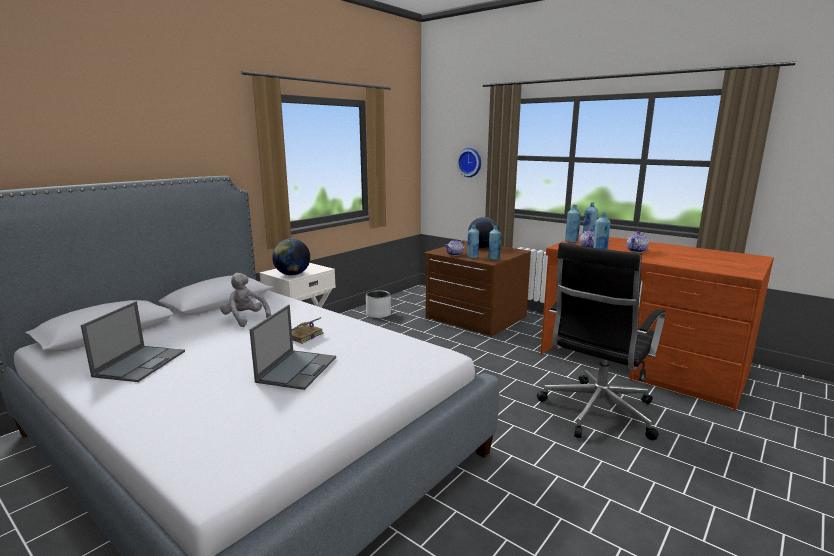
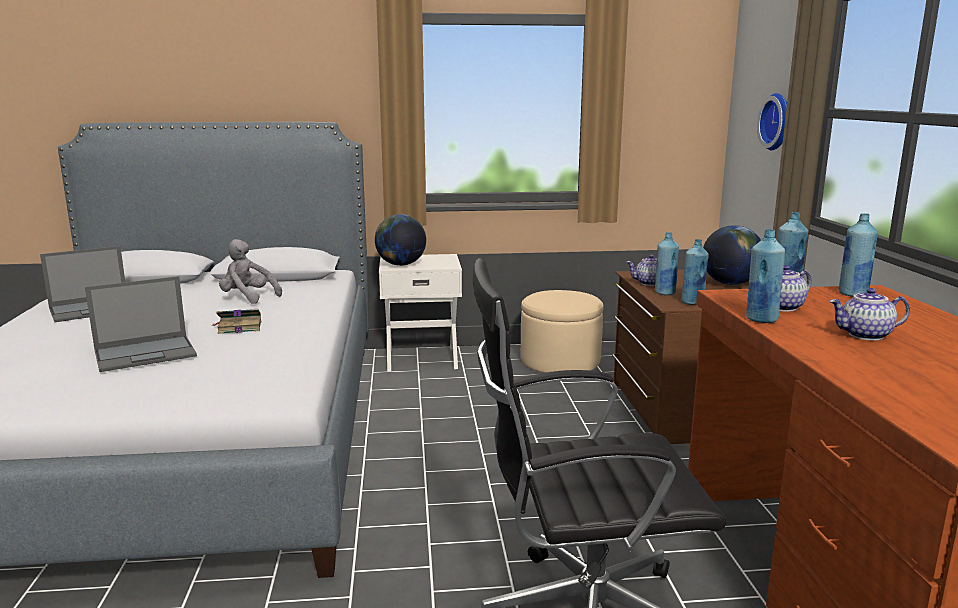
camera: 45 degrees right, 0 degrees up
grey plush toy [220,273,271,327] -> grey plush toy turned 60 degrees counterclockwise [219,239,282,304]
grey planter [366,290,391,319] -> beige ottoman [521,290,603,373]

